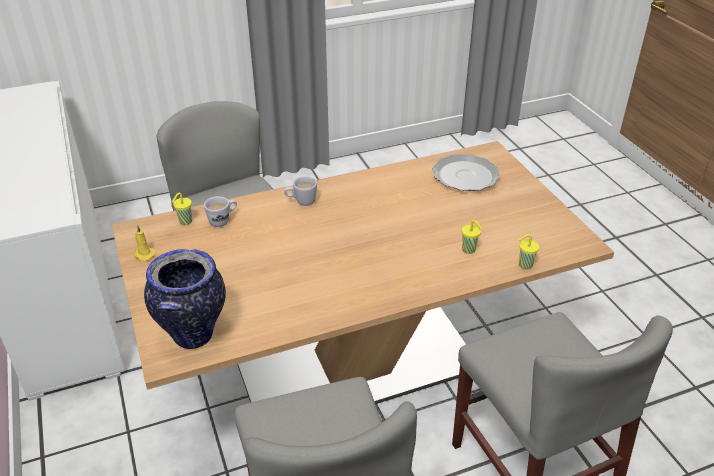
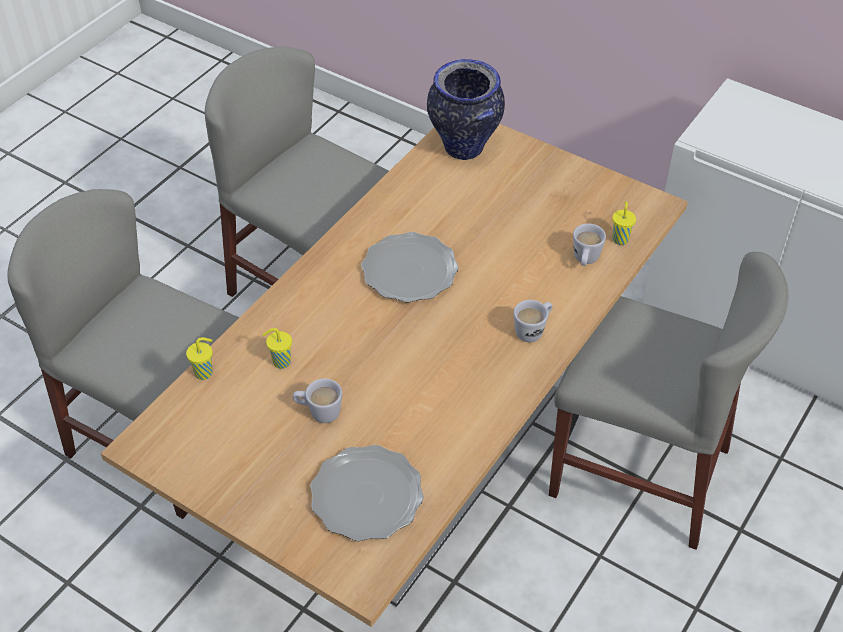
camera: 145 degrees right, 10 degrees up
yellow candle [134,224,156,261] -> none
none -> white mug [293,378,342,423]
none -> plate [361,232,459,303]

